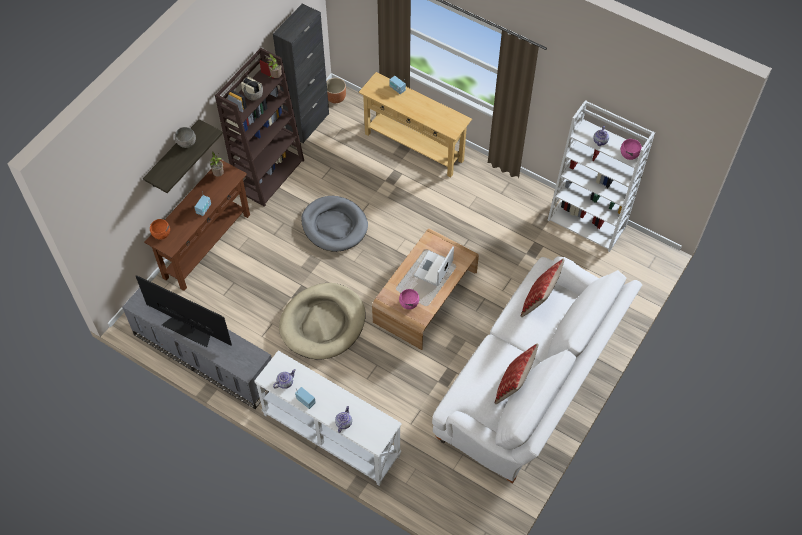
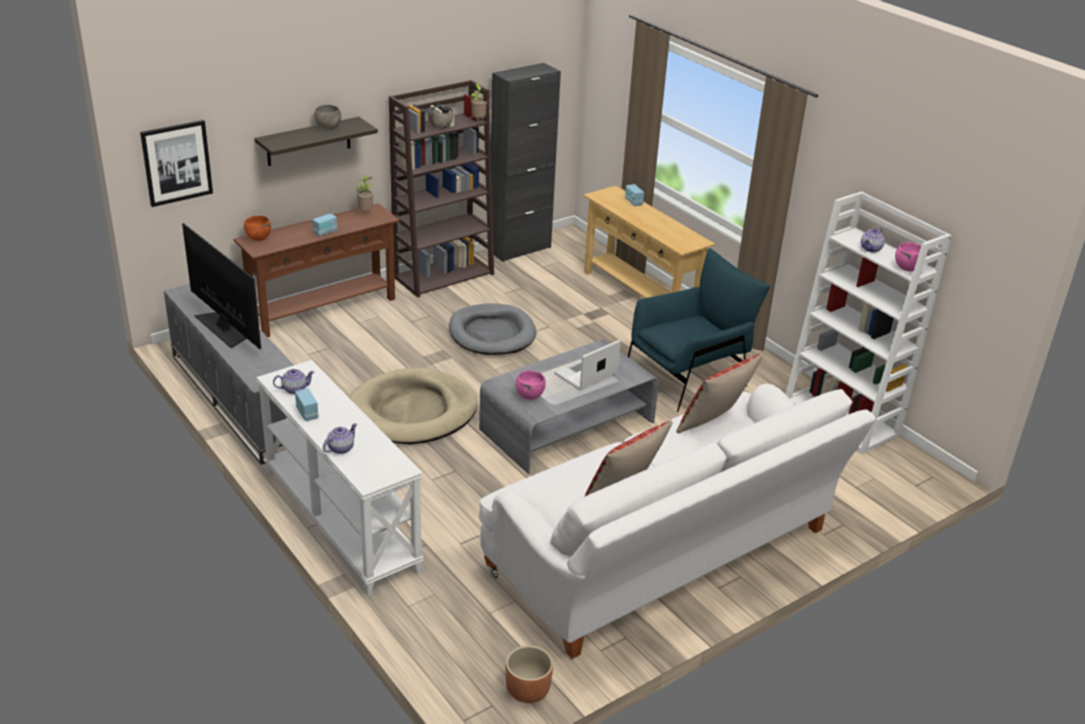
camera: 20 degrees right, 25 degrees down
brown planter [326,78,346,103] -> brown planter moved to [506,645,553,703]
brown coffee table [372,228,479,350] -> grey coffee table [479,339,659,474]
none -> picture [140,120,213,207]
none -> blue armchair [628,248,770,412]

